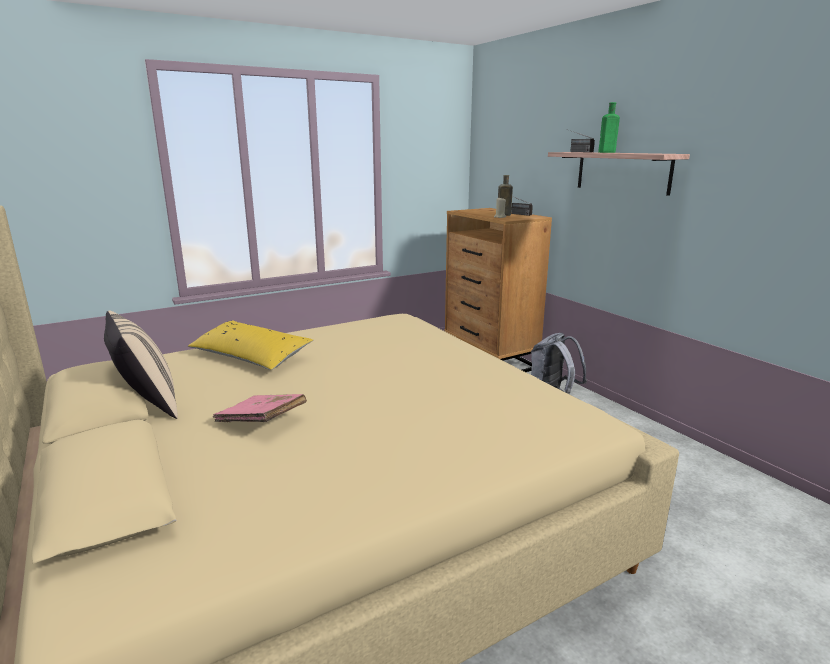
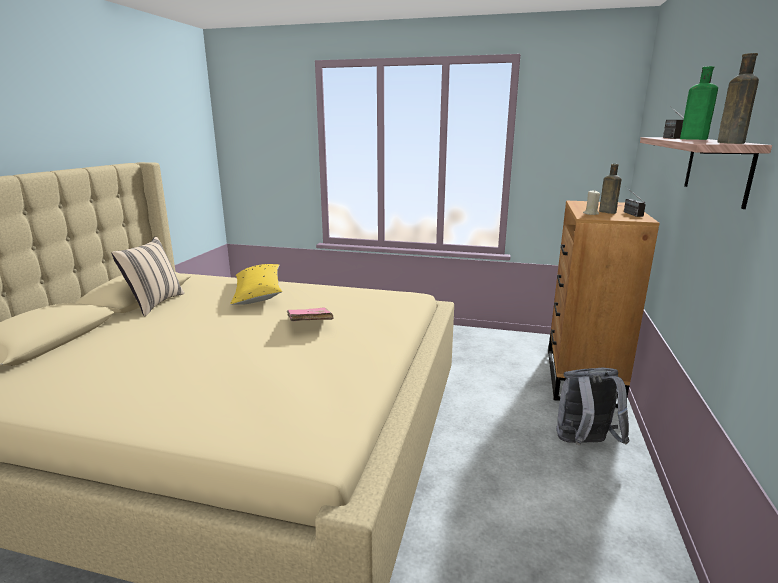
camera: 45 degrees right, 0 degrees up
pink book [213,394,307,422] -> pink book moved to [287,307,334,321]
none -> brown bottle [717,53,759,144]

